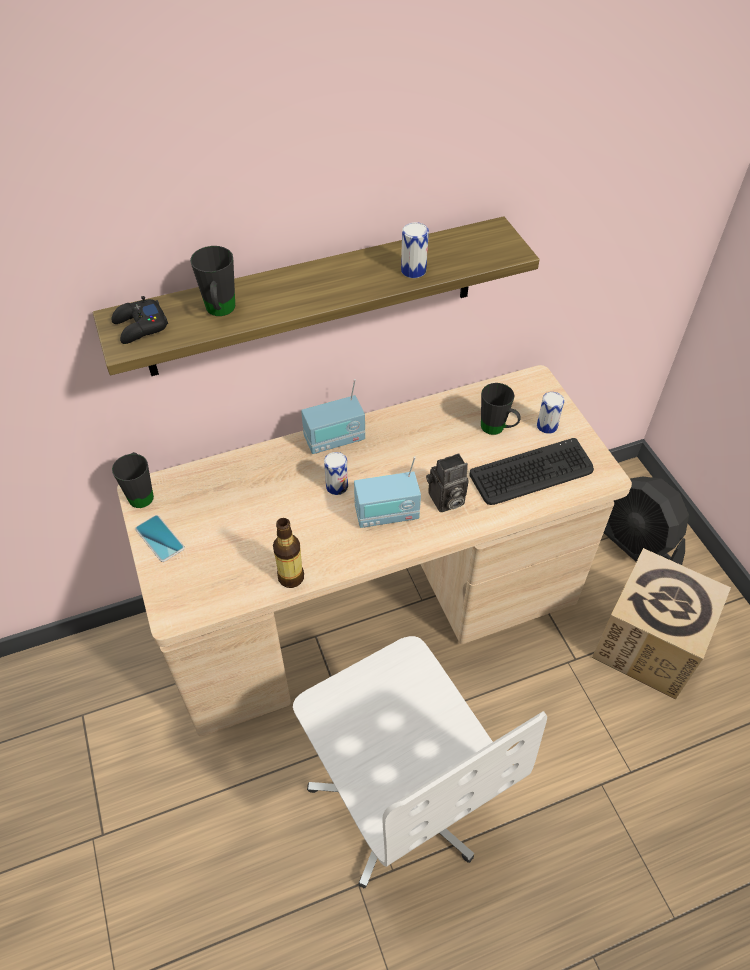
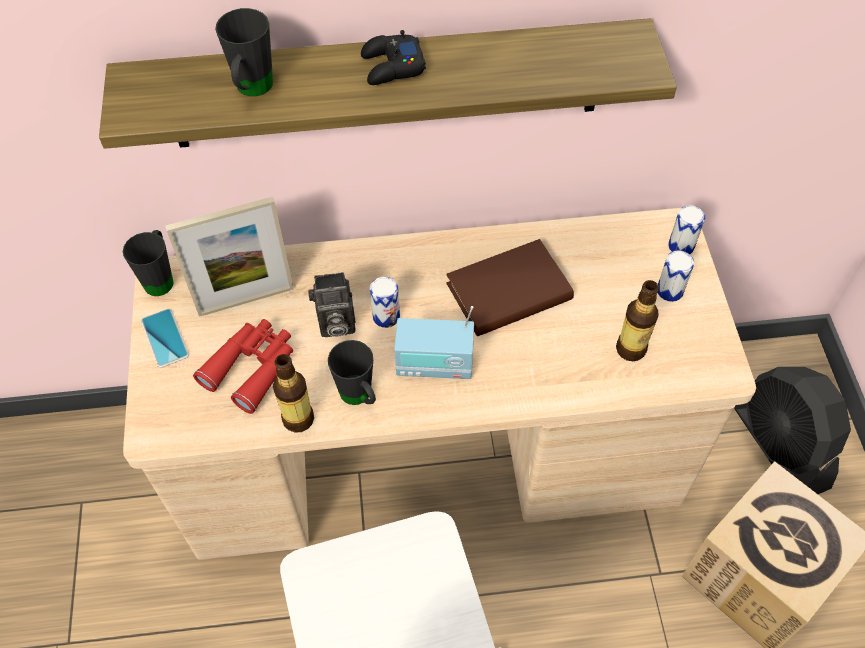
camera: 15 degrees right, 5 degrees up
black game controller [112,296,168,344] -> black game controller moved to [361,30,426,85]
radio [301,379,365,454] -> none
can [401,222,429,278] -> can moved to [668,205,705,254]
camera [426,453,469,512] -> camera moved to [308,272,355,337]
keyboard [470,438,594,505] -> bottle [616,280,659,361]
black mug [481,383,521,435] -> black mug moved to [328,340,376,405]
none -> picture frame [165,196,294,317]
none -> red binoculars [193,319,293,414]
none -> brown book [446,239,574,336]

